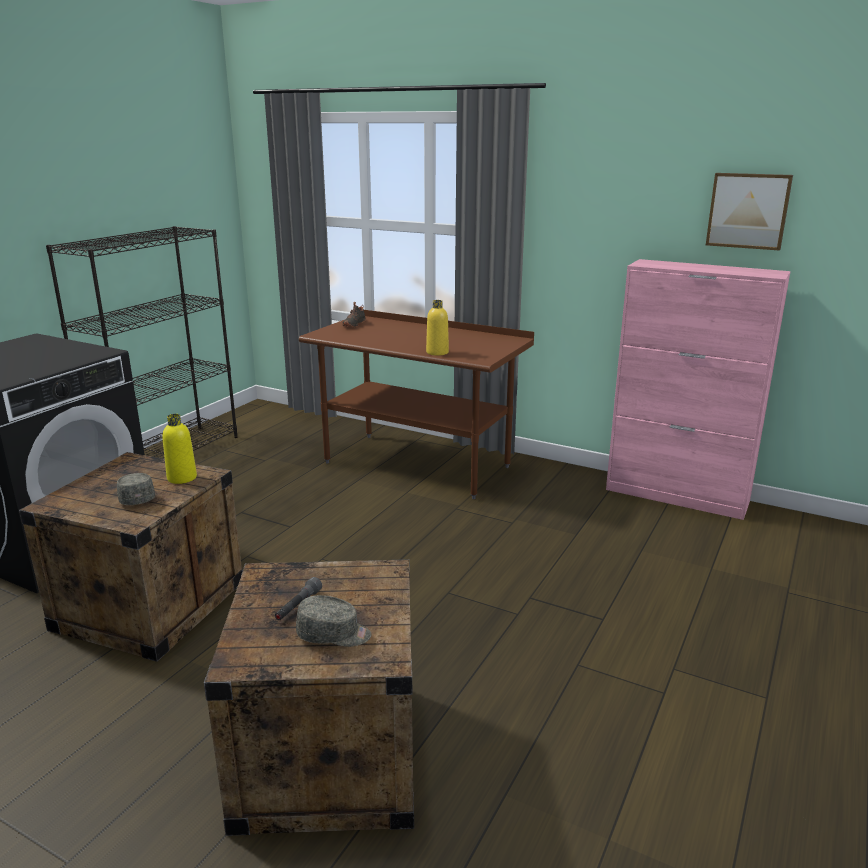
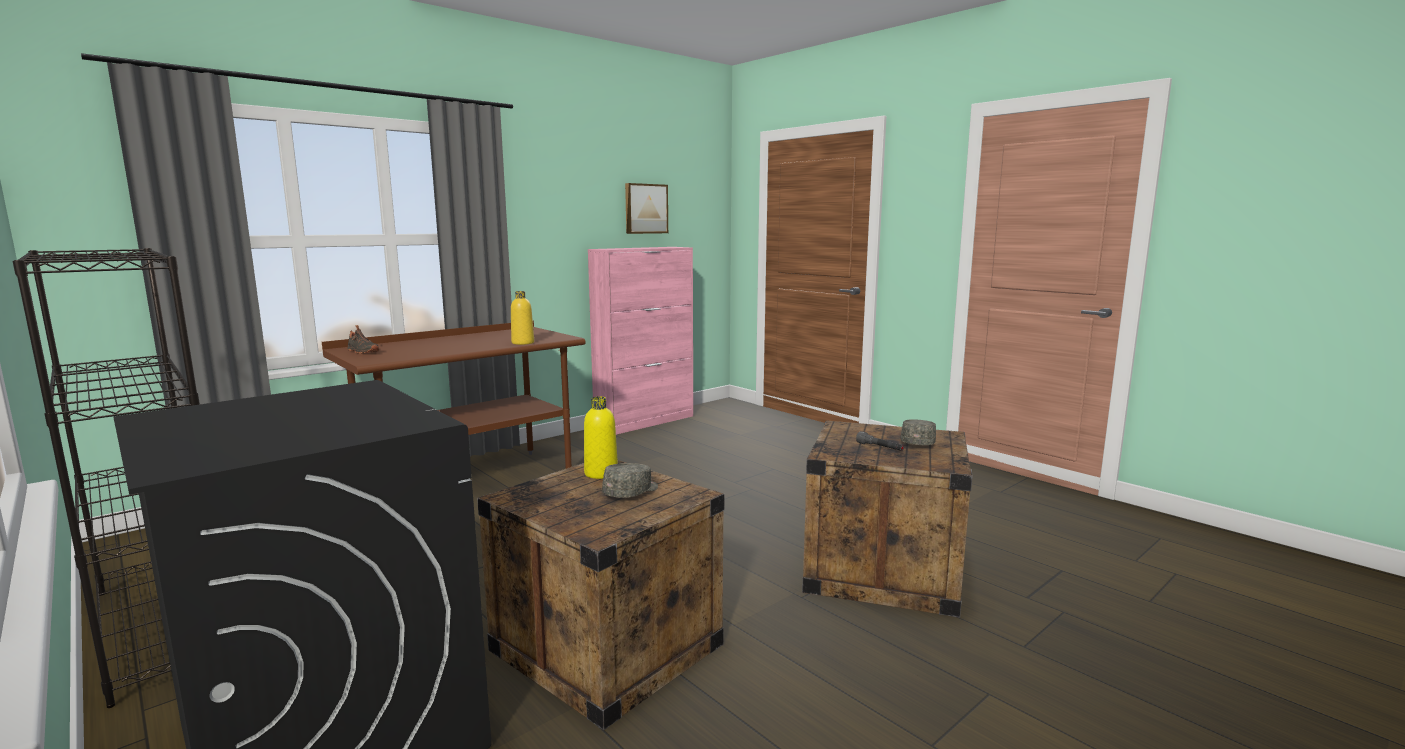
camera: 70 degrees left, 10 degrees down
grey cap [117,473,155,505] -> grey cap turned 135 degrees clockwise [602,463,658,498]

